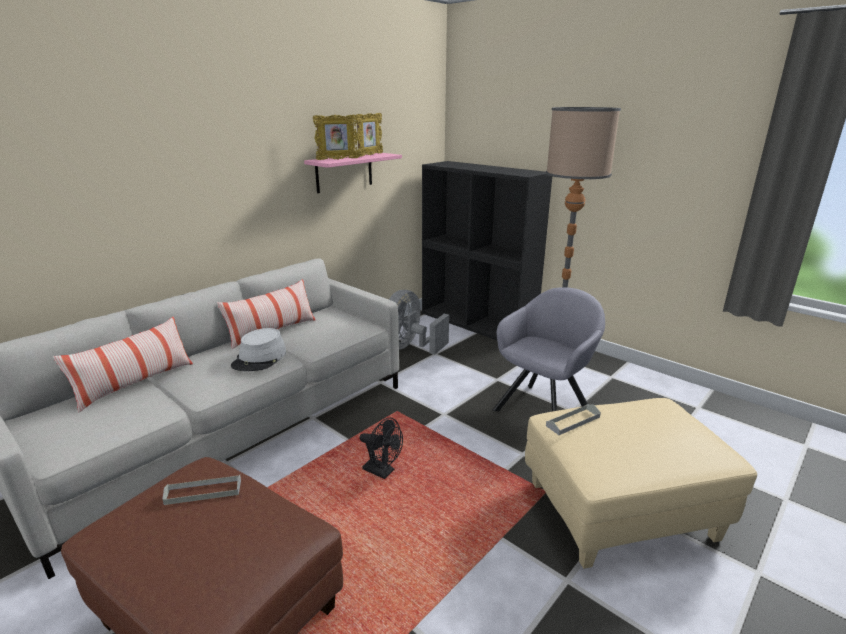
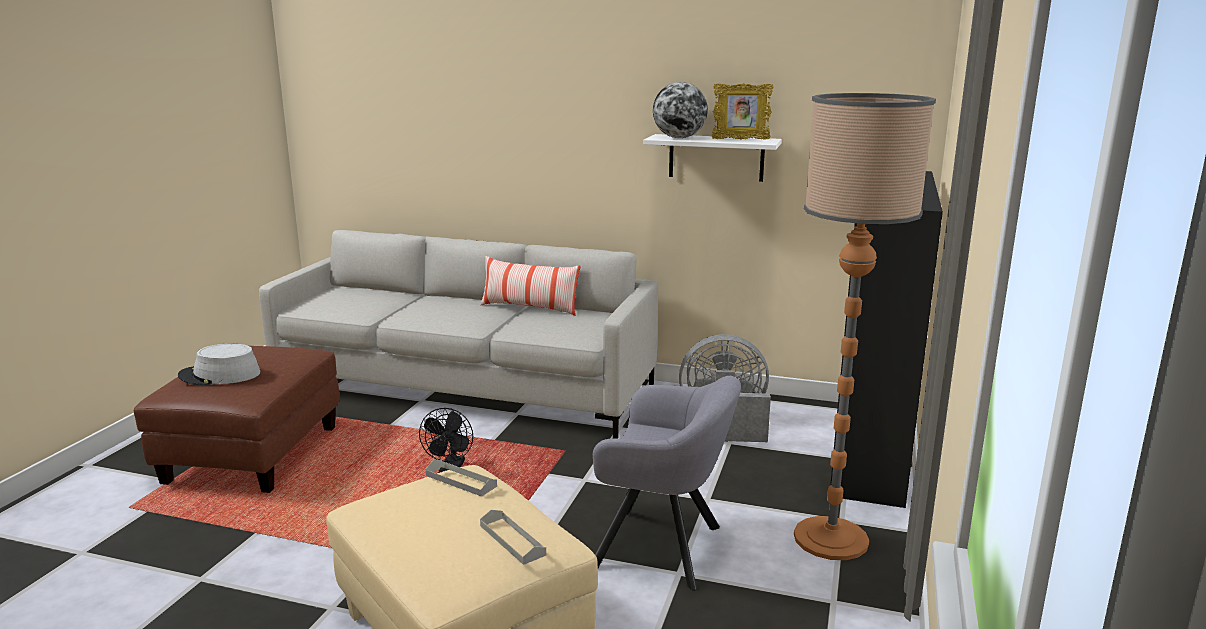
camera: 65 degrees right, 5 degrees down
pillow [53,317,193,412] -> none
grey tray [162,475,241,505] -> grey tray moved to [480,510,546,565]
grey hat [231,328,286,371] -> grey hat moved to [178,344,261,385]
pink shelf [304,153,402,193] -> white shelf [643,134,782,182]
picture frame [313,115,359,160] -> globe [653,82,708,138]

